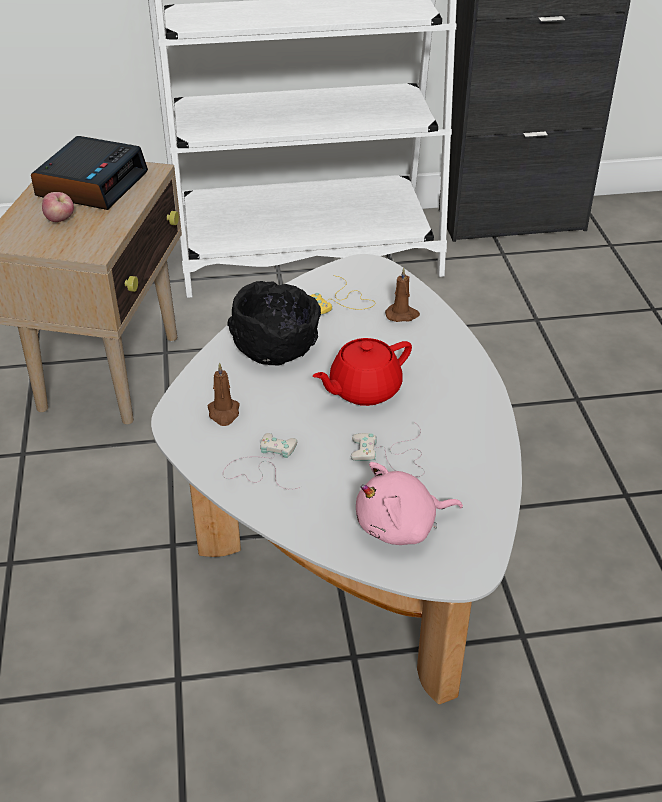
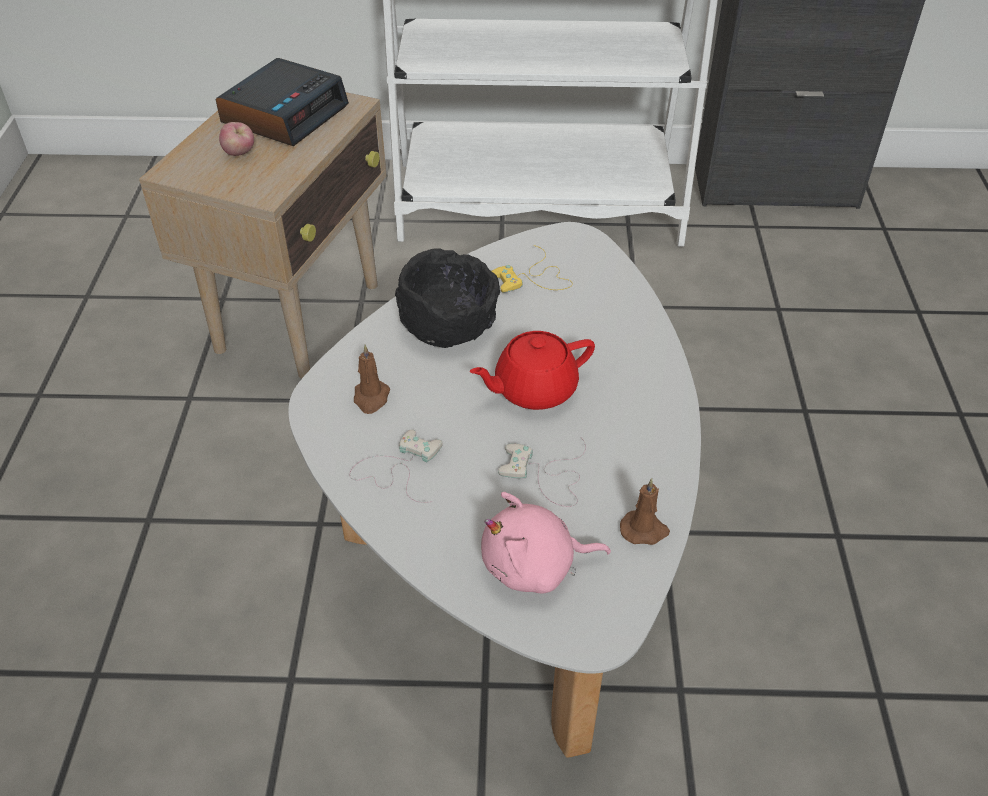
camera: 10 degrees right, 5 degrees up
brown candle [385,268,420,322] -> brown candle moved to [620,478,670,545]

